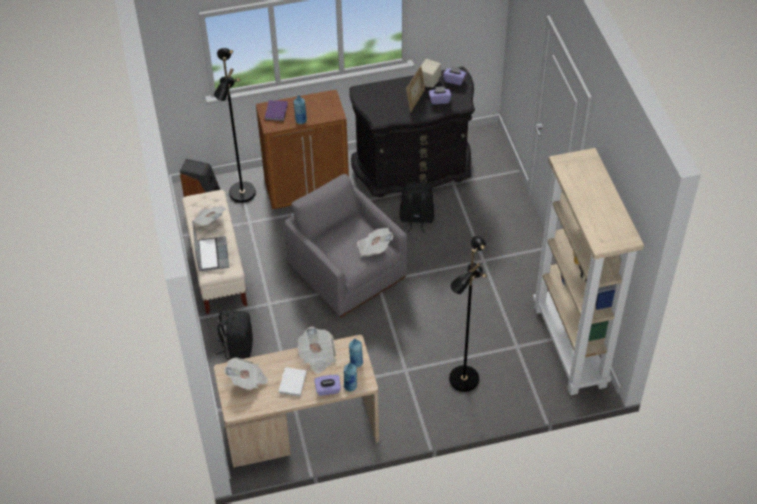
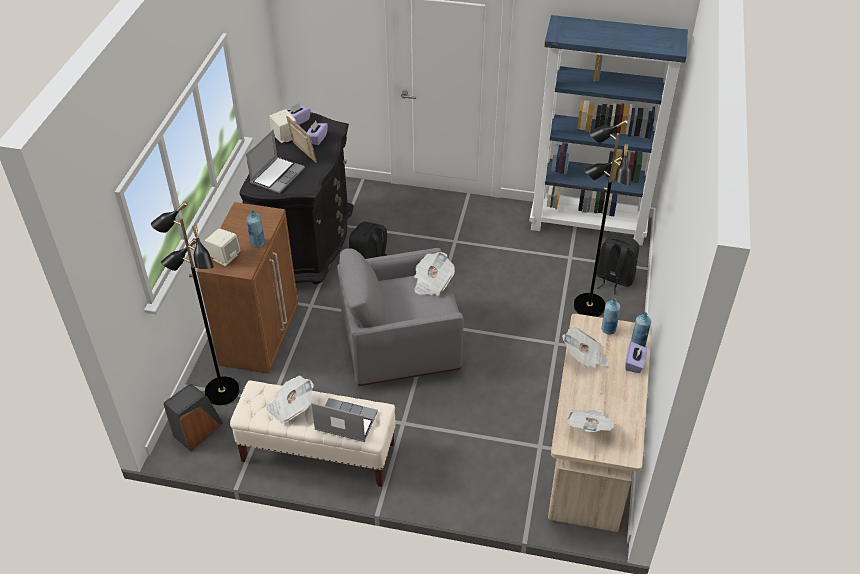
camera: 65 degrees left, 5 degrees down
black backpack [216,310,253,360] -> black backpack moved to [596,234,639,295]
purple book [265,100,288,121] -> beige speaker [205,228,240,266]
white book [279,367,307,396] -> none
beige bookcase [533,148,644,395] -> blue bookcase [529,15,688,245]
none -> laptop [246,129,305,193]

